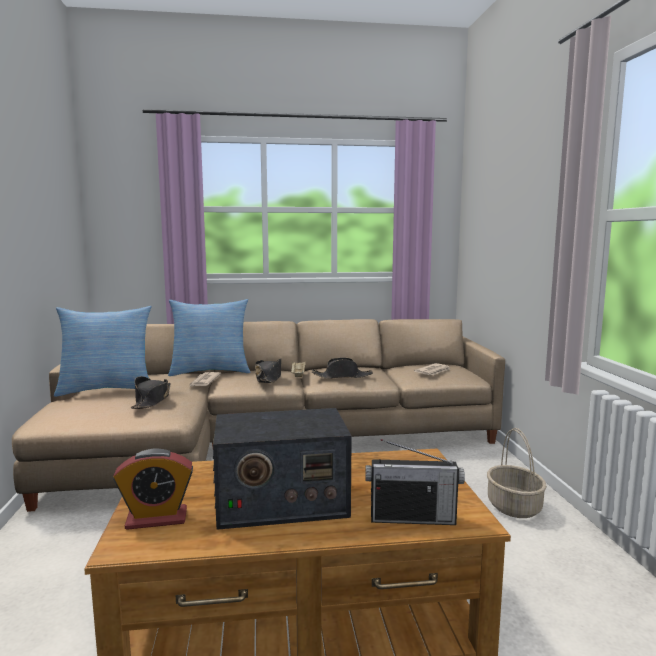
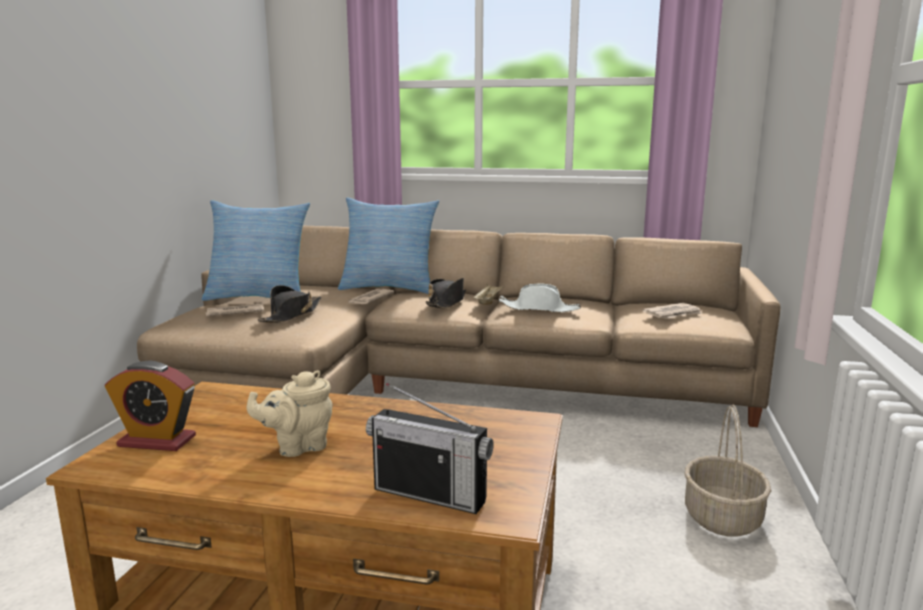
camera: 20 degrees right, 5 degrees up
radio [213,408,352,530] -> beige teapot [247,371,333,457]
black hat [312,357,373,379] -> white hat [498,284,581,312]
none -> newspaper [205,304,264,316]

